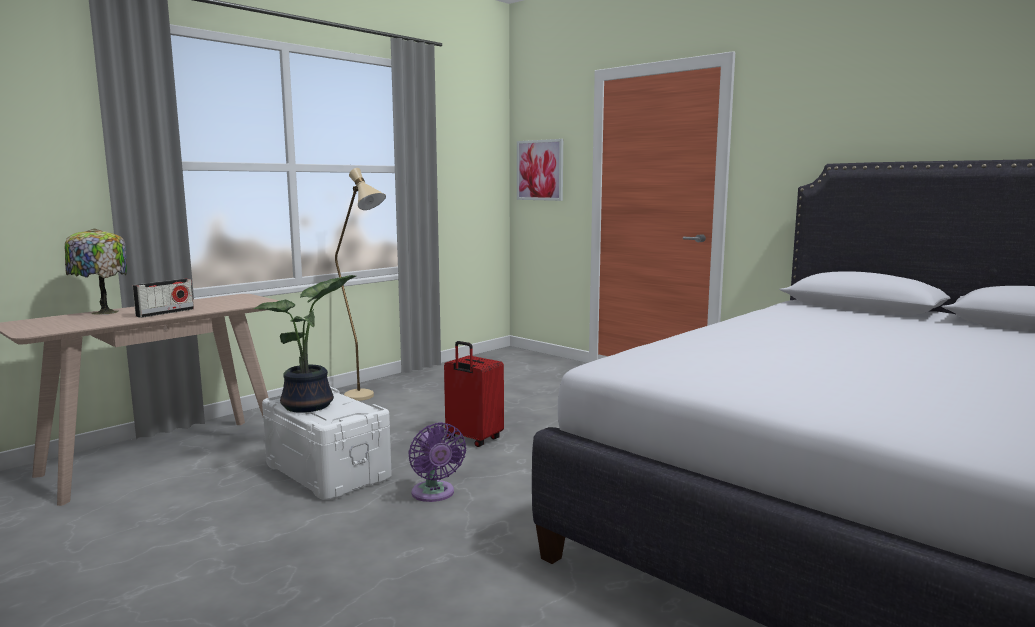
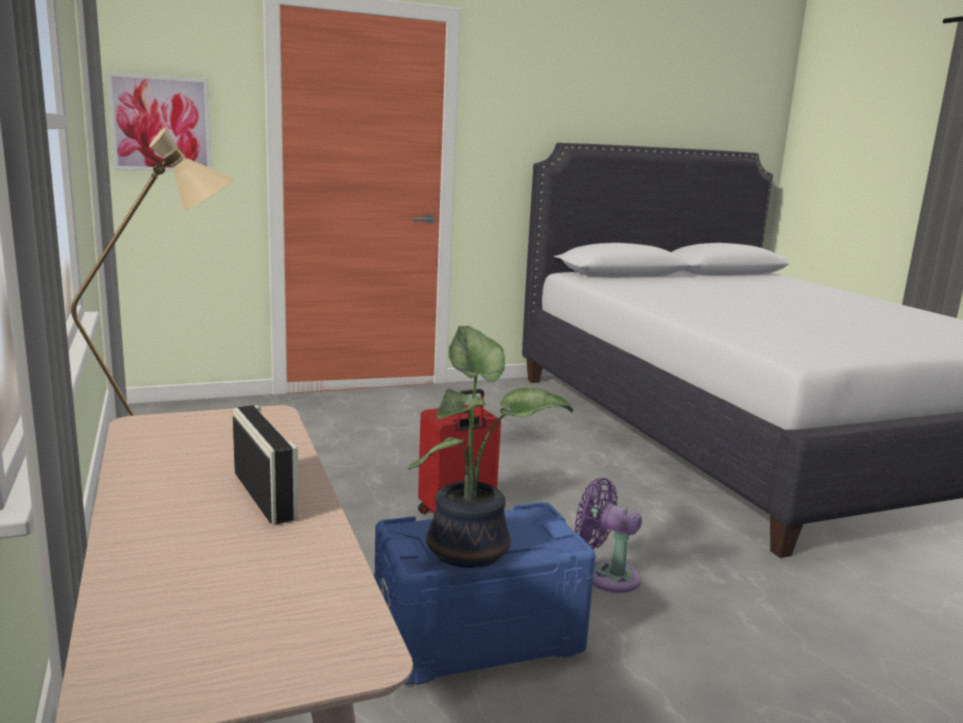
camera: 65 degrees left, 5 degrees up
table lamp [65,228,127,315] -> none
white storage box [262,387,392,500] -> blue storage box [375,502,596,685]
purple fan [408,422,466,502] -> purple fan turned 150 degrees counterclockwise [575,478,642,593]

